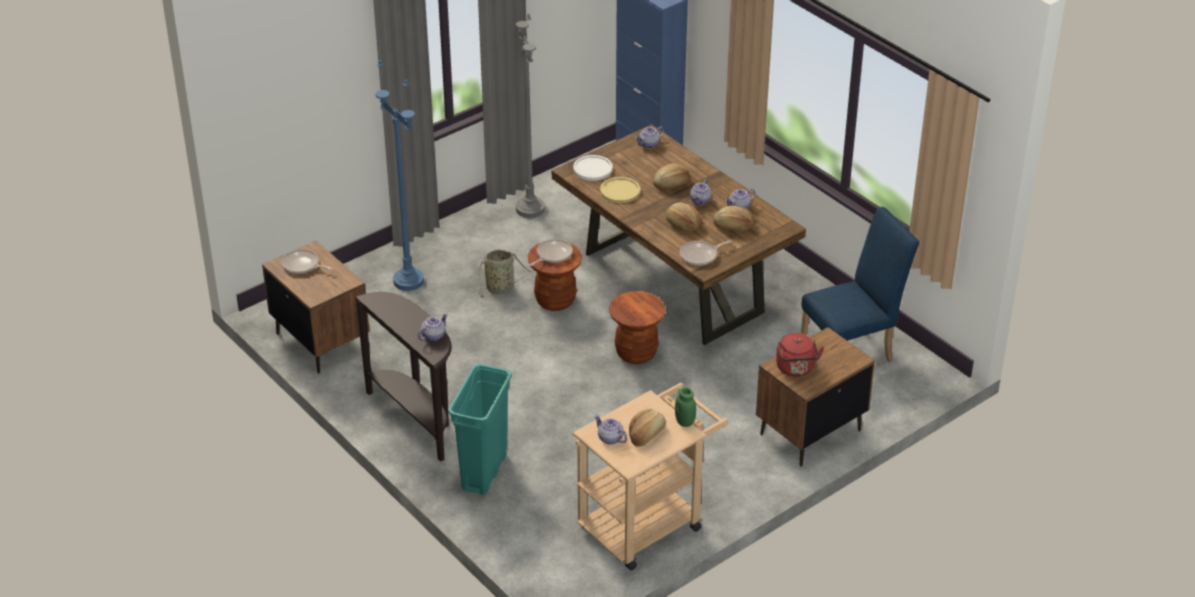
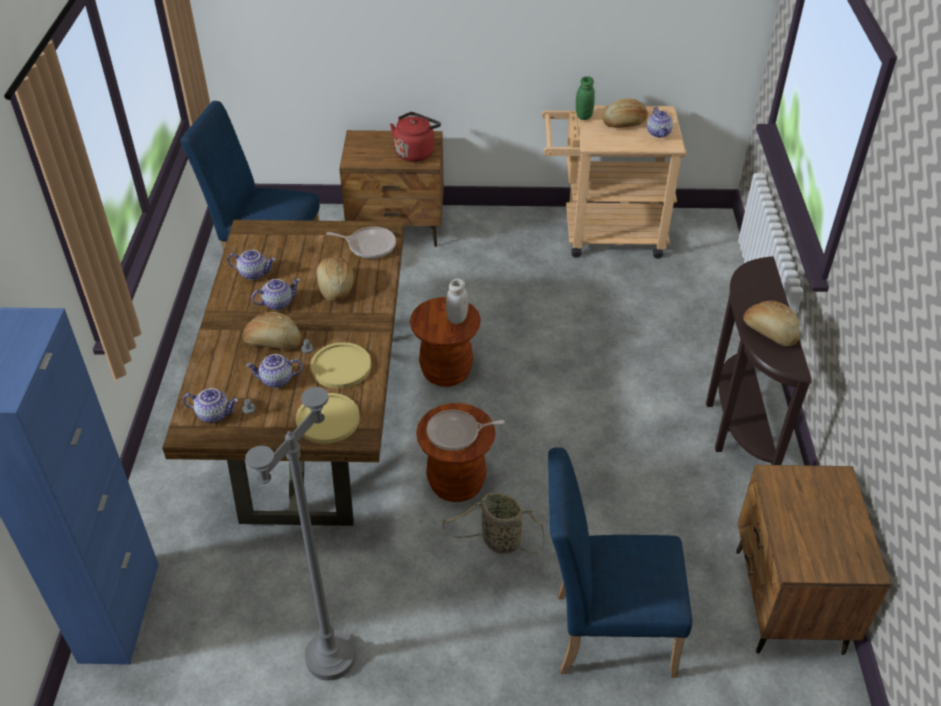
camera: 140 degrees left, 5 degrees up
frying pan [281,249,333,274] -> none
blue floor lamp [376,59,424,291] -> blue chair [548,447,692,678]
teapot [418,313,448,341] -> teapot moved to [246,354,303,388]
turquoise trash can [448,364,512,495] -> none
white plate [573,155,613,181] -> yellow plate [296,393,360,444]
bread [713,206,755,231] -> bread moved to [744,300,800,346]
none -> white jar [446,279,468,324]

